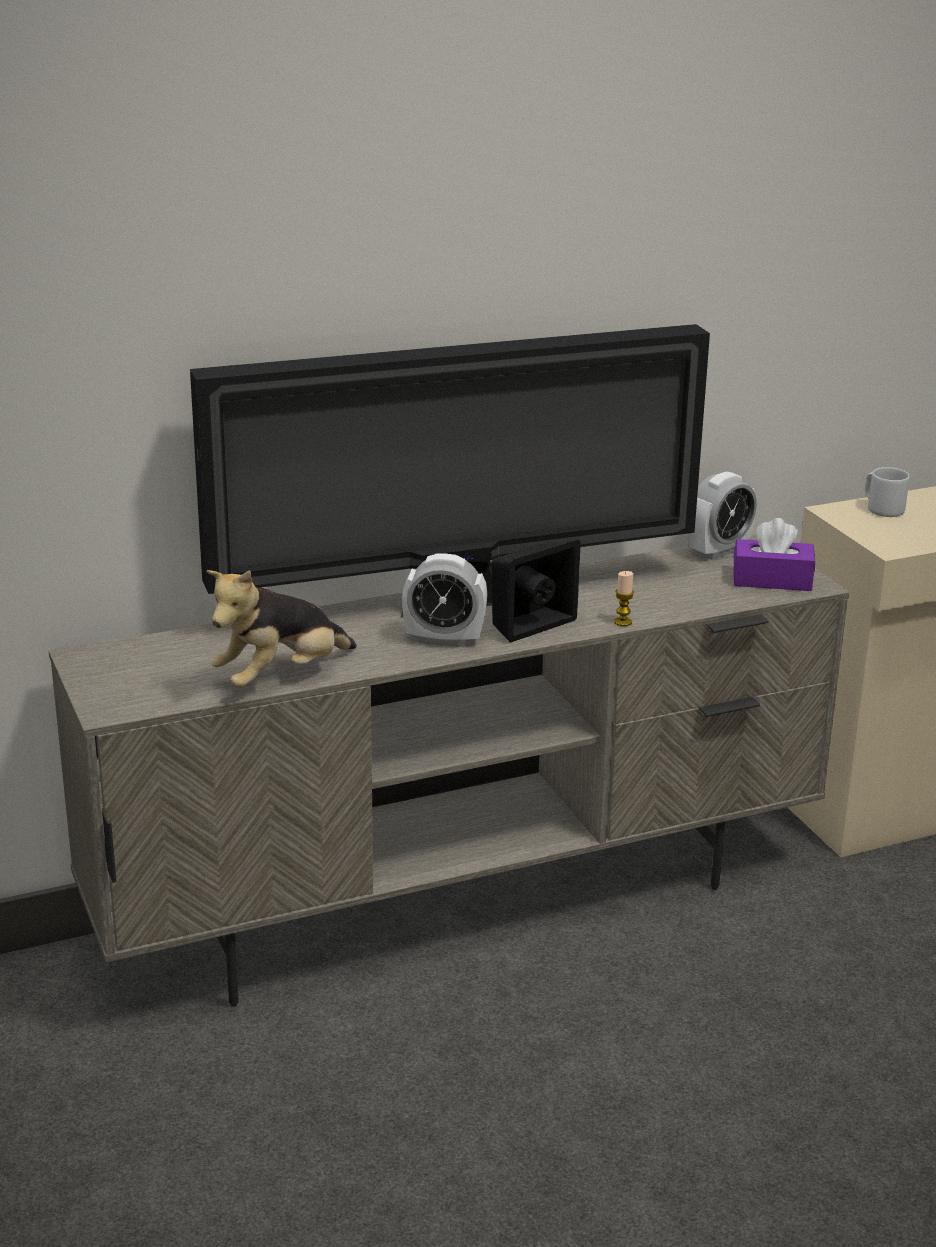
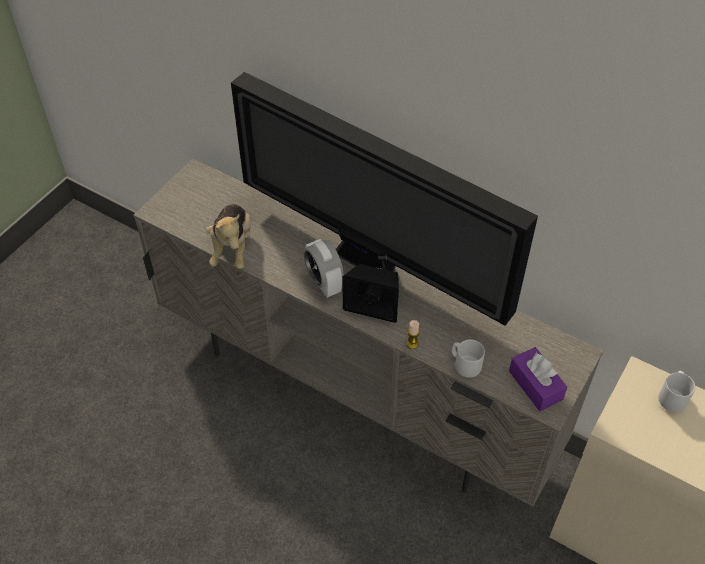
camera: 55 degrees right, 25 degrees up
plush toy [207,570,357,688] -> plush toy turned 105 degrees counterclockwise [206,204,251,269]
alarm clock [688,472,757,560] -> none
none -> grey mug [452,339,485,377]

